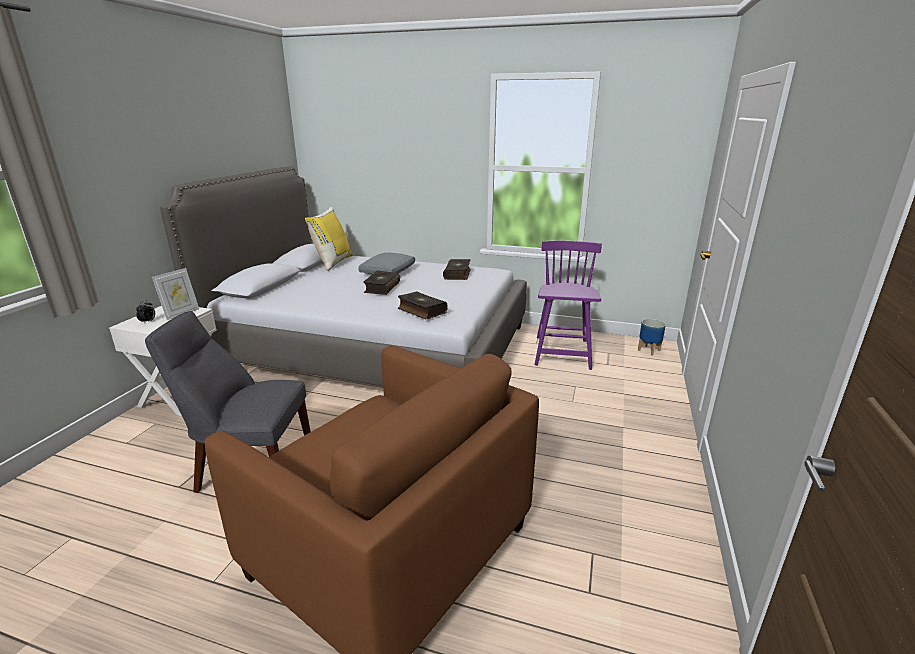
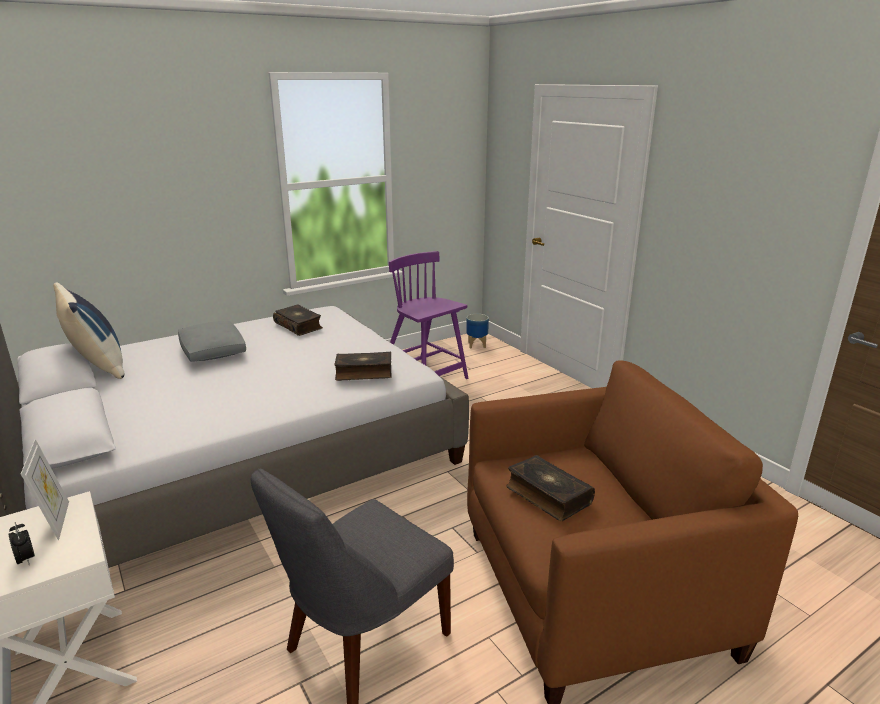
camera: 50 degrees left, 0 degrees up
yellow pillow [305,207,353,271] -> blue pillow [53,283,124,379]
book [363,270,400,295] -> book moved to [506,455,595,521]

